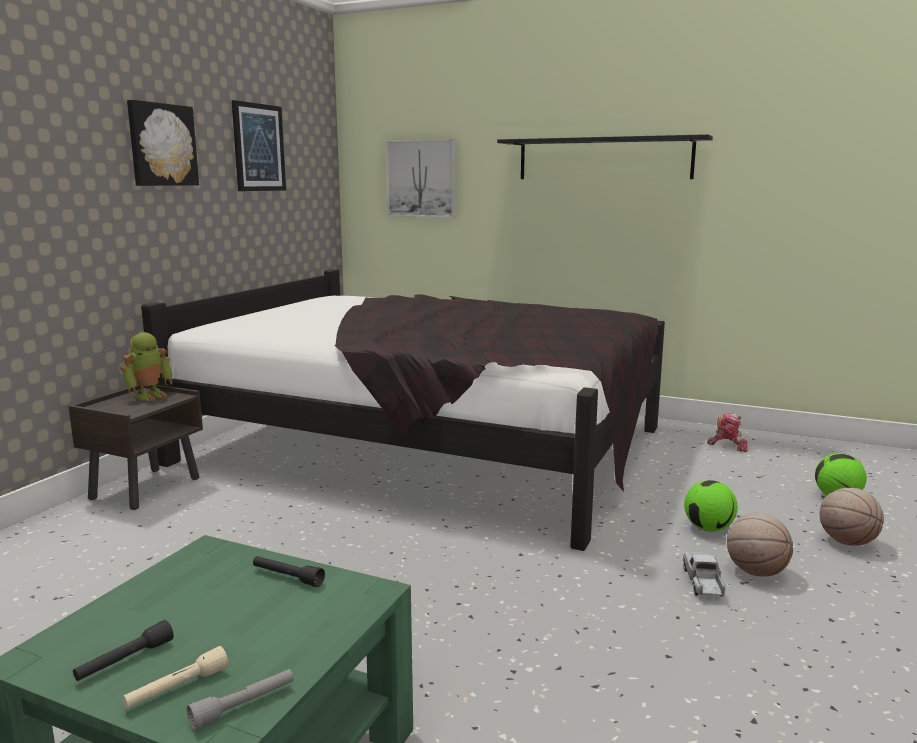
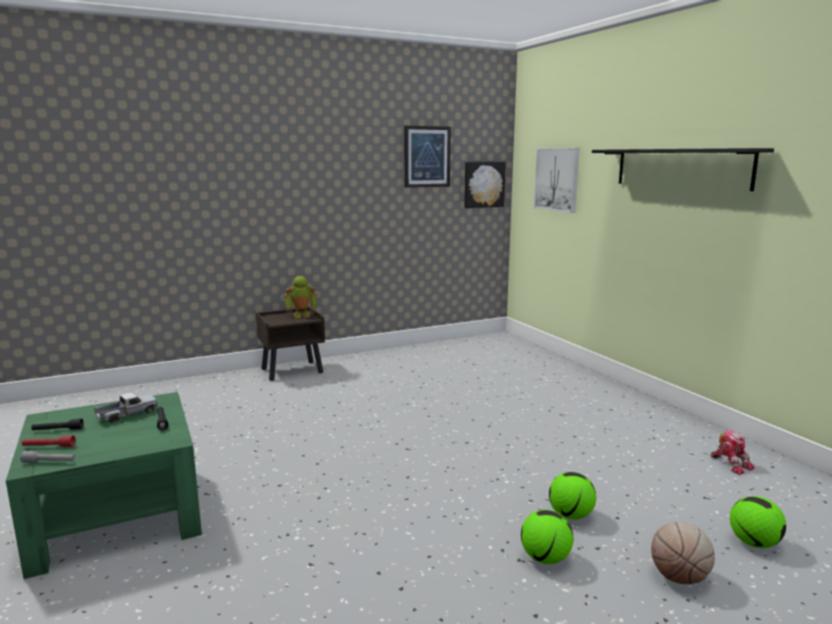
camera: 40 degrees right, 0 degrees up
beige flashlight [123,646,228,709] -> red flashlight [22,435,76,447]
picture [127,100,199,186] -> picture moved to [464,162,506,208]
black bed [141,269,665,551] -> none
toy truck [683,552,725,599] -> toy truck moved to [94,393,158,423]
basketball [727,513,793,576] -> football [521,509,574,564]

